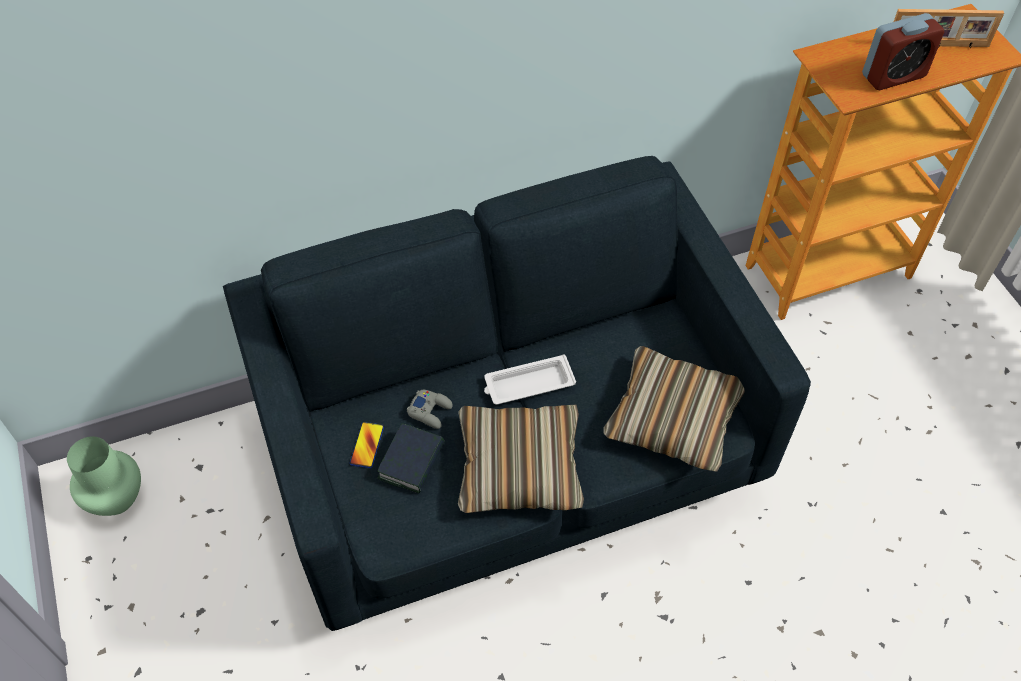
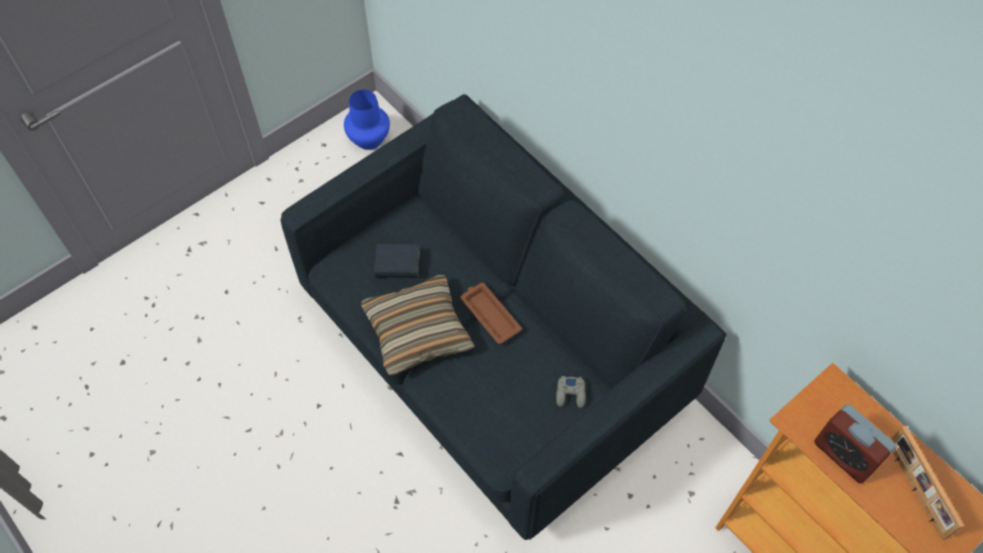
camera: 70 degrees right, 5 degrees up
green vase [67,436,141,516] -> blue vase [344,90,390,150]
phone [350,422,384,468] -> none
grey game controller [407,390,453,429] -> grey game controller moved to [556,376,586,408]
white tray [484,354,576,405] -> brown tray [460,283,522,344]
pillow [604,346,745,472] -> none

